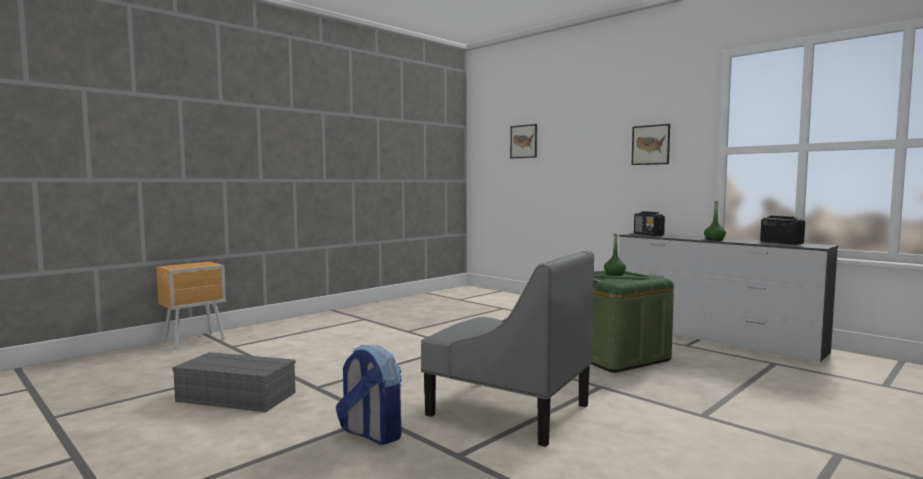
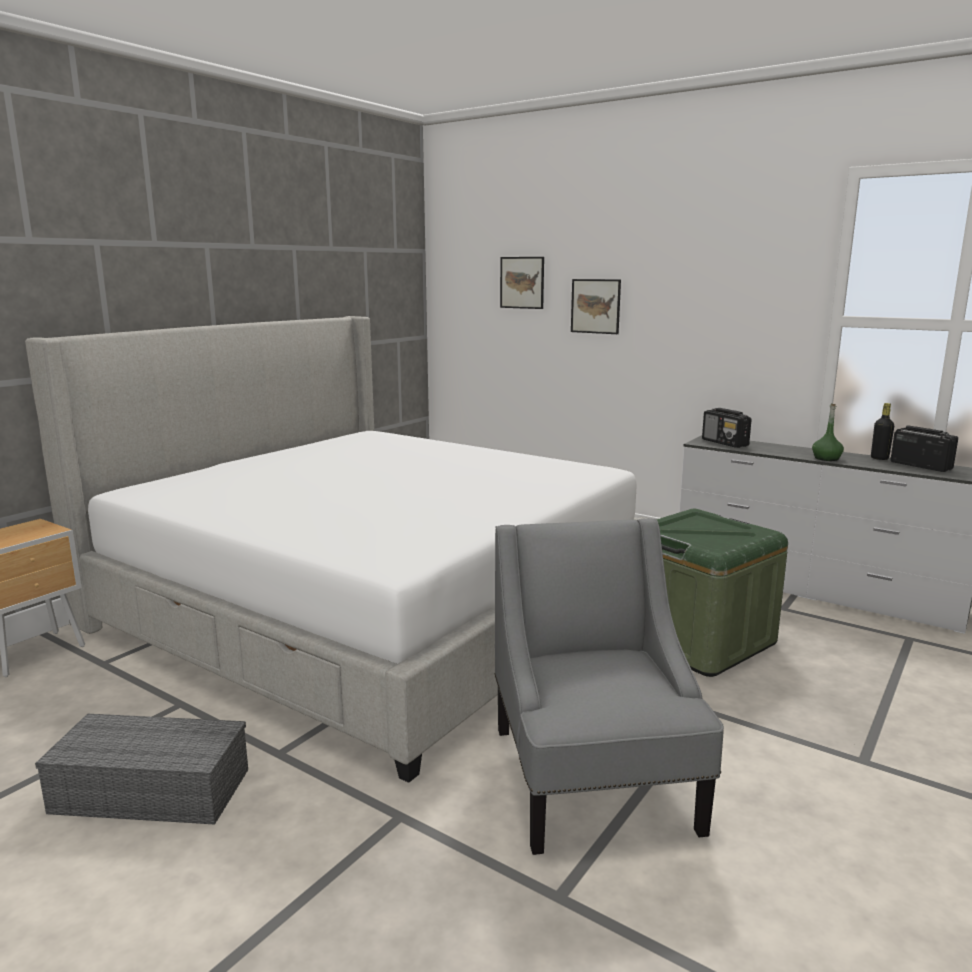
camera: 10 degrees left, 10 degrees up
backpack [336,345,402,445] -> none
grey armchair [421,251,594,447] -> grey armchair turned 120 degrees counterclockwise [494,518,724,855]
green bottle [604,234,626,276] -> none
picture [632,124,670,165] -> picture moved to [571,279,621,334]
none -> bed [25,316,646,783]
none -> black bottle [871,403,894,460]

